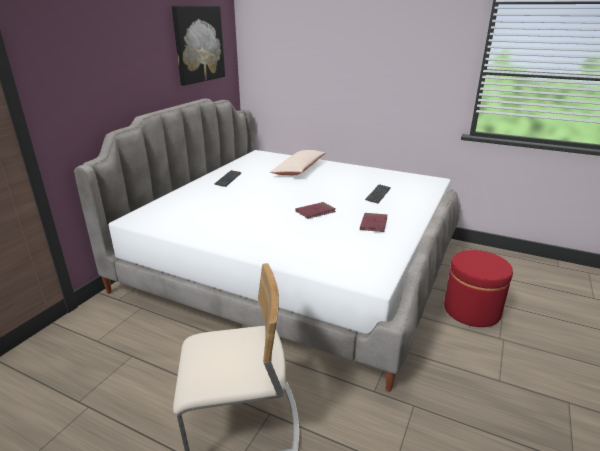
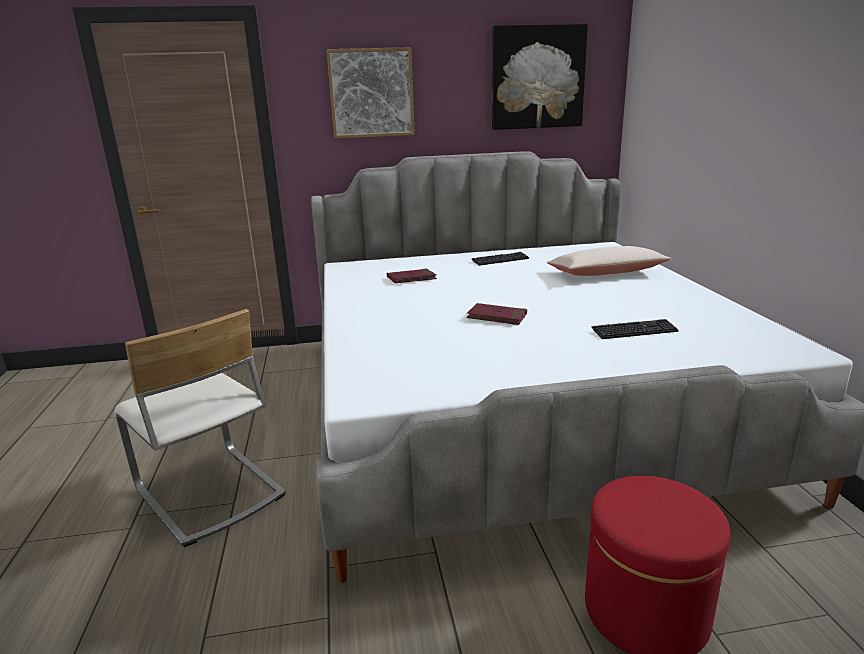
camera: 55 degrees right, 5 degrees down
red book [360,213,387,232] -> red book moved to [387,268,437,284]
none -> picture [327,47,415,138]

